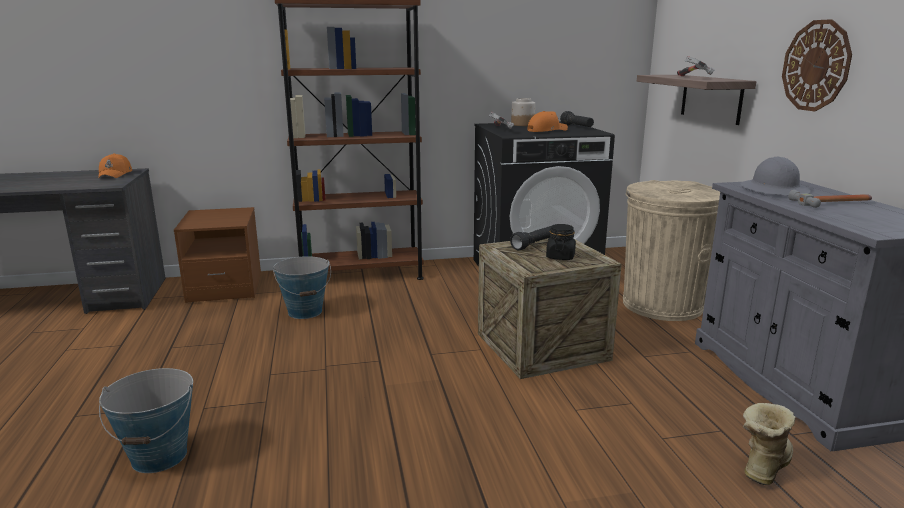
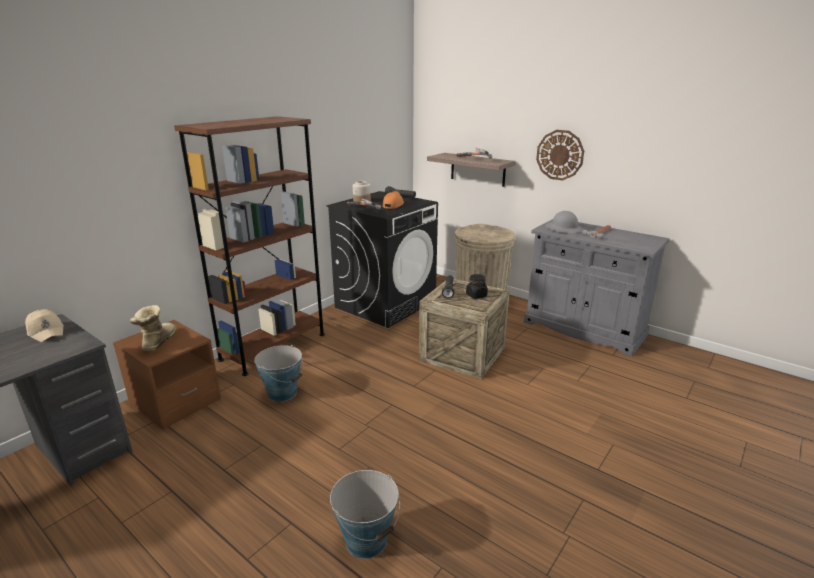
camera: 40 degrees left, 5 degrees up
orange cap [99,153,132,178] -> beige cap [25,309,64,342]
boot [743,403,796,485] -> boot moved to [130,305,176,352]

